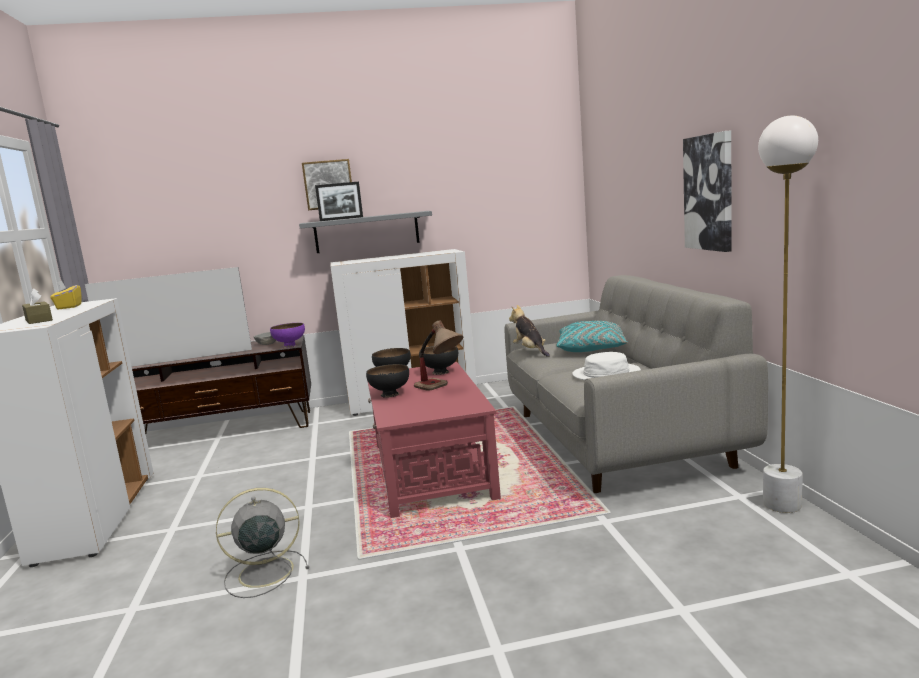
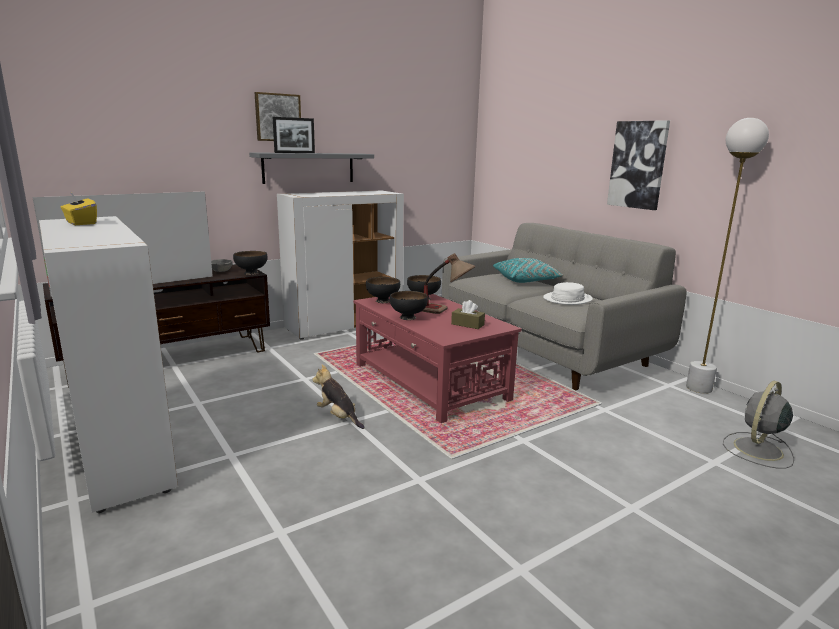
camera: 25 degrees left, 5 degrees up
brown tissue box [22,288,53,324] -> brown tissue box moved to [451,300,485,329]
grey fan [216,488,309,598] -> grey fan moved to [723,381,794,469]
purple bowl [270,323,305,348] -> black bowl [233,251,268,275]
plush toy [509,305,550,357] -> plush toy moved to [312,364,365,429]

